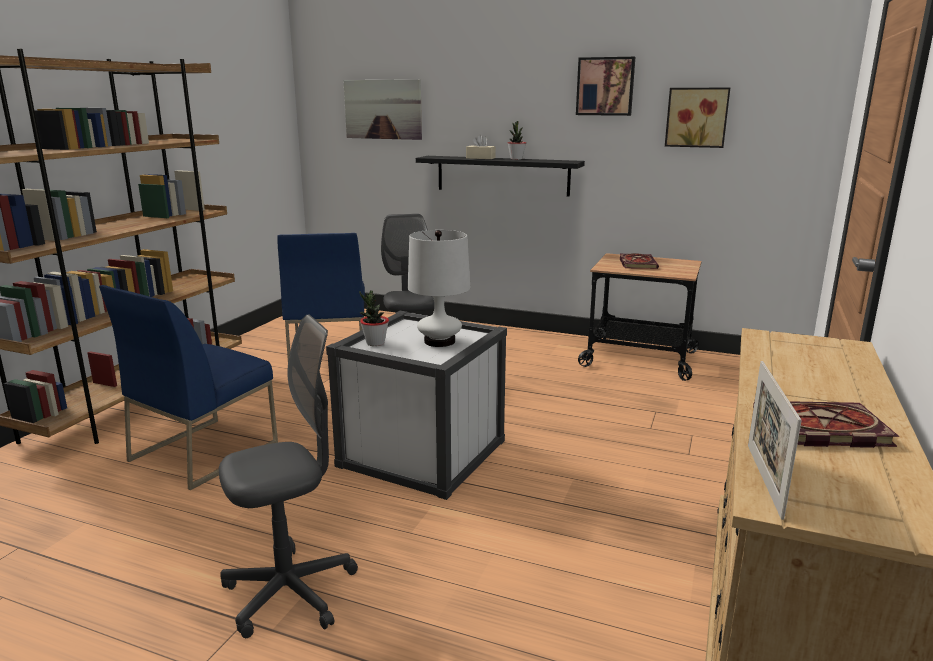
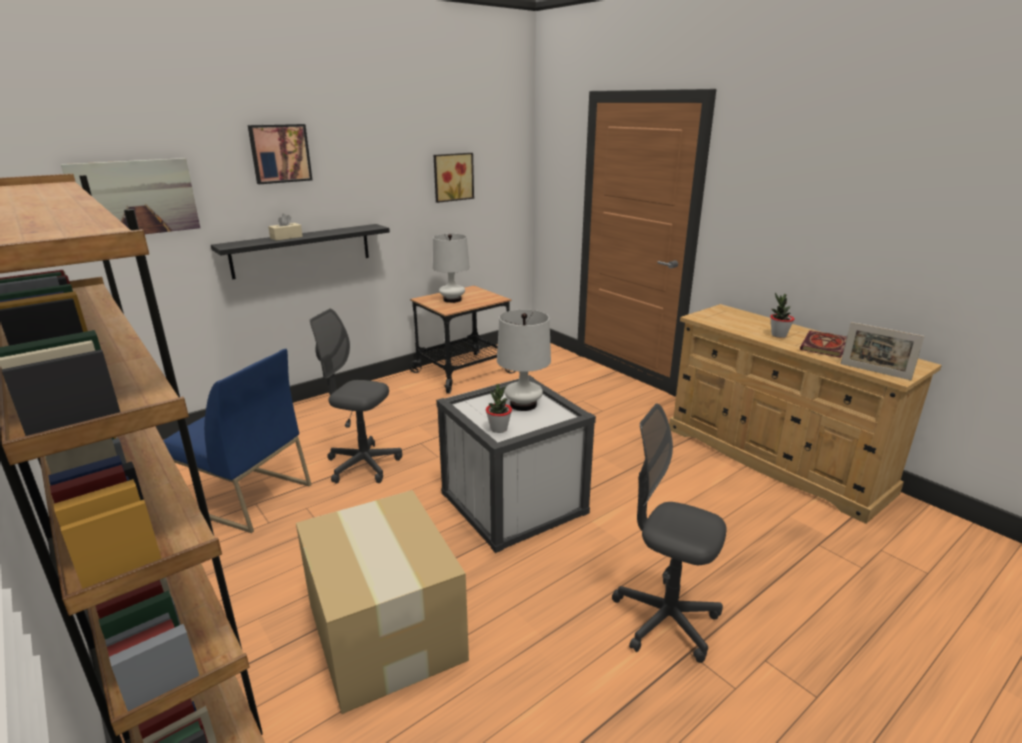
camera: 60 degrees left, 5 degrees up
blue chair [99,285,278,490] -> cardboard box [296,490,469,714]
grey office chair [219,315,358,638] -> grey office chair turned 60 degrees counterclockwise [612,404,727,663]
potted plant [508,121,526,160] -> potted plant moved to [770,293,794,338]
picture [576,57,635,116] -> picture moved to [248,124,312,184]
book [620,253,659,269] -> white table lamp [433,234,469,303]

